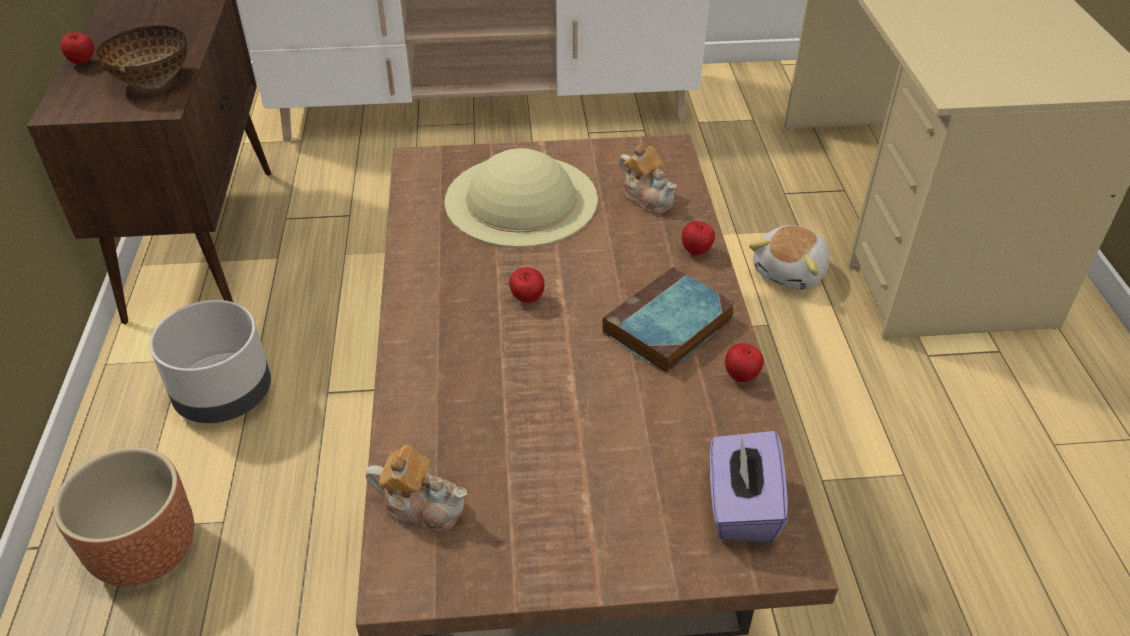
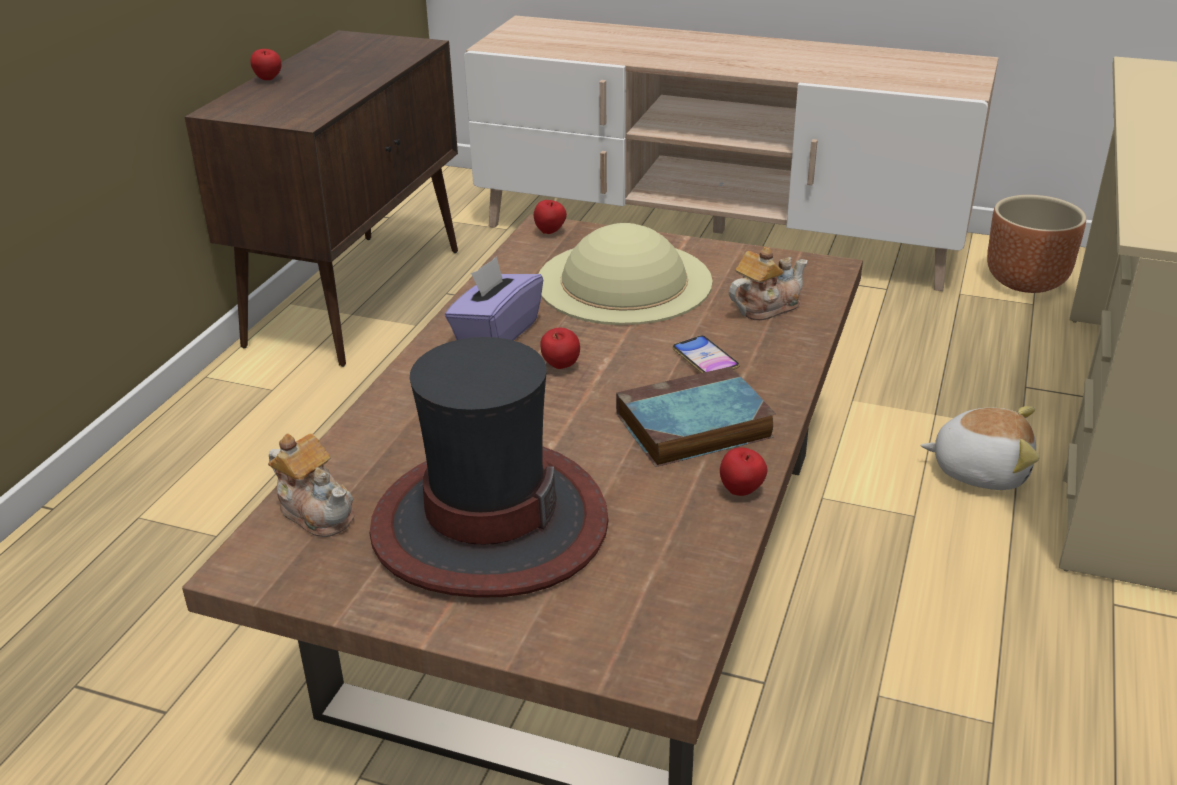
camera: 25 degrees right, 10 degrees down
brown planter [53,447,194,586] -> brown planter moved to [987,195,1086,293]
bowl [96,25,187,87] -> none
grey planter [150,300,271,423] -> none
teapot [619,144,677,214] -> teapot turned 105 degrees counterclockwise [729,247,807,320]
apple [682,221,715,255] -> apple moved to [534,200,567,234]
purple tissue box [710,431,788,542] -> purple tissue box moved to [445,256,543,341]
plush toy [749,225,830,290] -> plush toy turned 135 degrees counterclockwise [921,406,1039,490]
none -> hat [370,337,609,598]
none -> phone [672,336,740,373]

